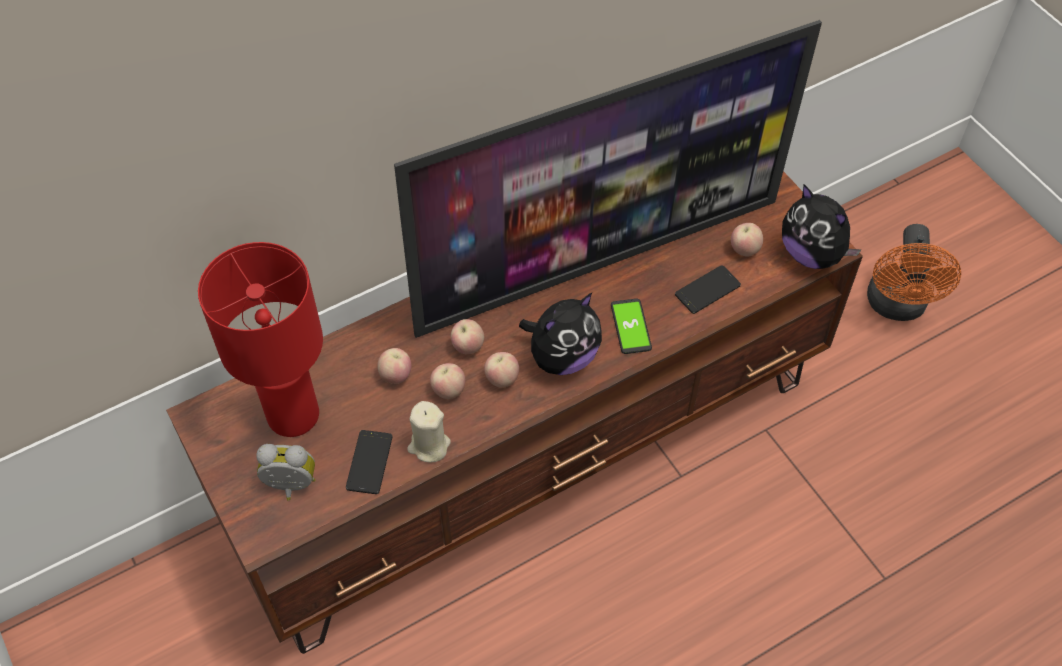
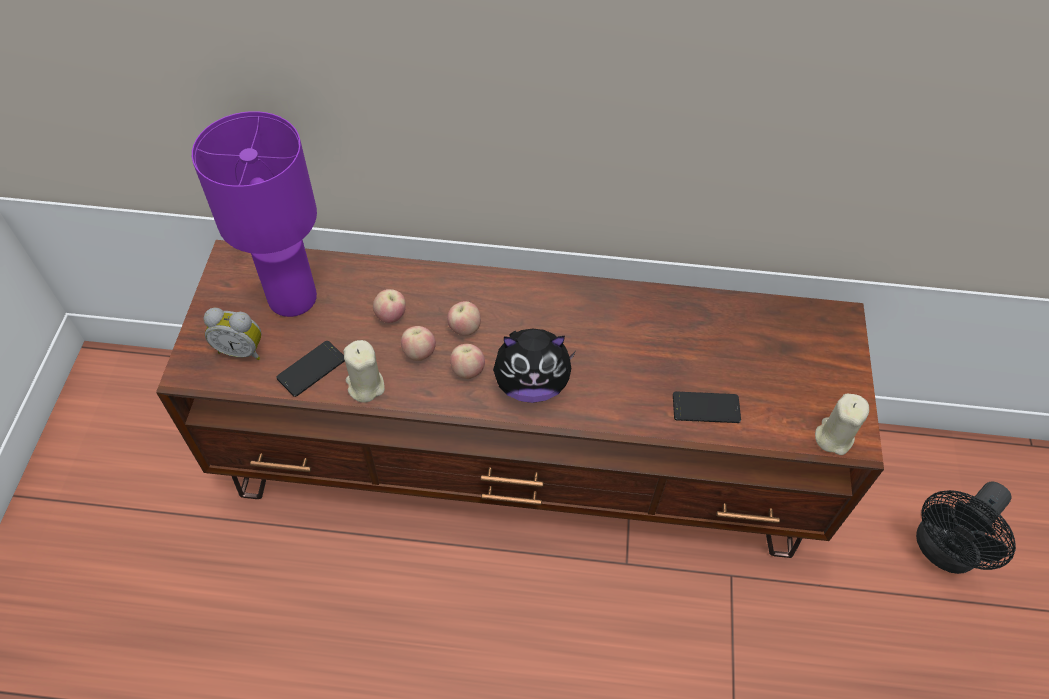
camera: 35 degrees right, 0 degrees up
red table lamp [198,242,323,437] -> purple table lamp [192,111,317,317]
alarm clock [256,444,315,500] -> alarm clock turned 150 degrees clockwise [204,308,262,360]
television [394,20,822,338] -> none
phone [611,298,652,354] -> none
apple [731,223,763,257] -> none
plush toy [782,184,861,269] -> beige candle [815,394,869,455]
orange fan [867,224,961,321] -> black fan [916,482,1016,574]

